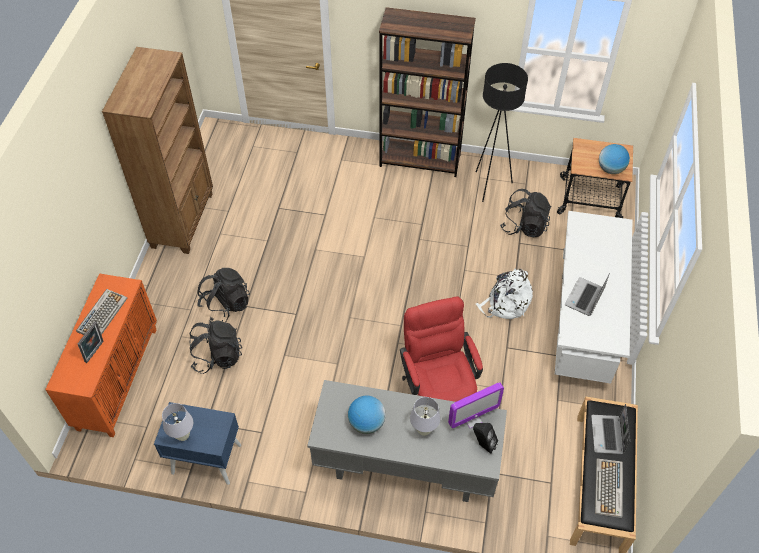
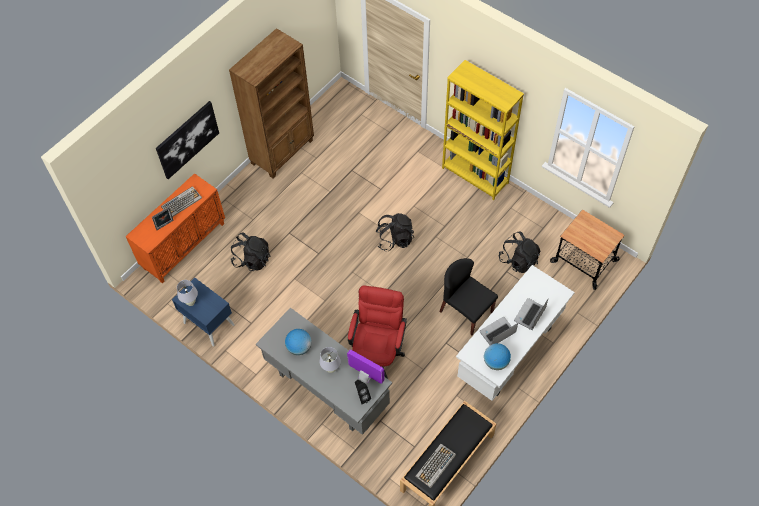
camera: 30 degrees right, 5 degrees up
black backpack [197,268,250,323] -> black backpack moved to [376,213,414,251]
brown bookcase [379,7,476,177] -> yellow bookcase [442,60,524,200]
monitor [448,382,504,429] -> monitor turned 150 degrees counterclockwise [347,350,385,384]
black floor lamp [476,63,528,202] -> none
white backpack [476,268,533,319] -> black chair [439,258,498,335]
laptop [591,404,630,454] -> laptop moved to [514,298,548,330]
globe [599,144,630,174] -> globe moved to [484,343,511,370]
none -> picture [156,101,219,179]

